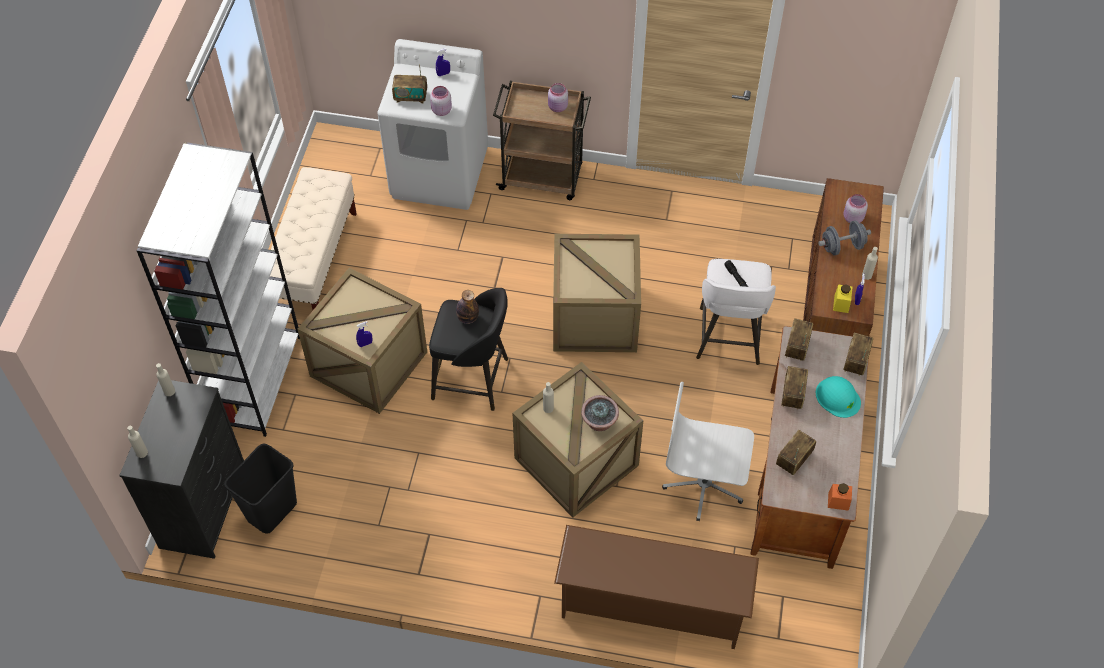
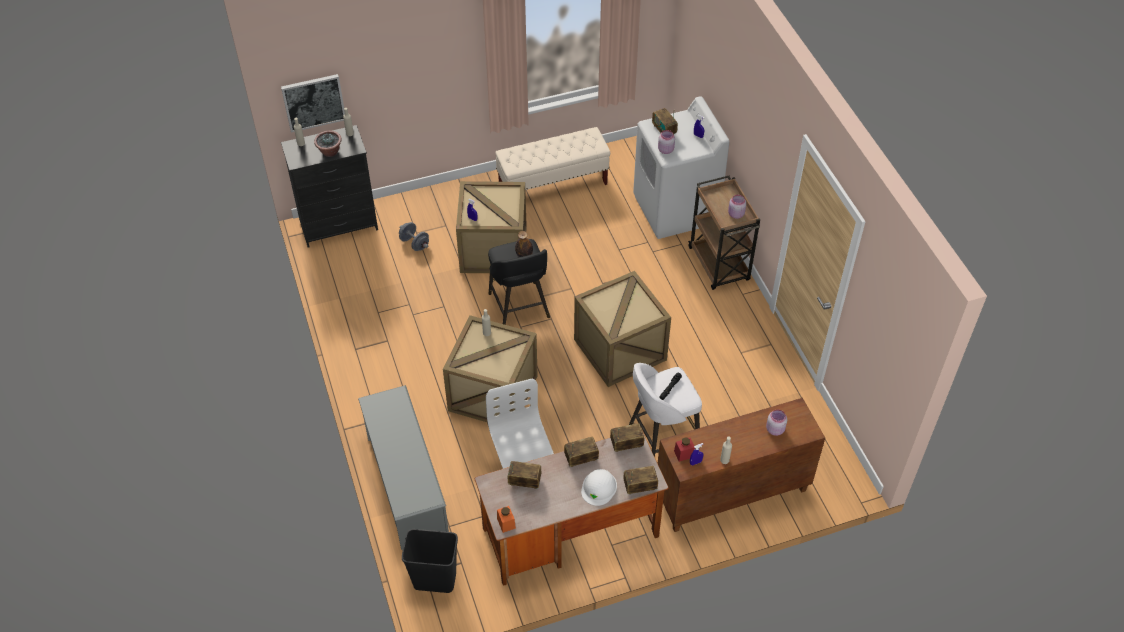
camera: 60 degrees right, 5 degrees down
white bookcase [136,142,300,437] -> none
black trash can [224,444,297,534] -> black trash can moved to [402,529,458,593]
brown shoe rack [554,525,759,649] -> grey shoe rack [358,385,449,550]
potted plant [581,395,619,431] -> potted plant moved to [314,131,342,157]
turquoise hard hat [816,376,861,418] -> white hard hat [581,469,617,506]
grey dumbbell [818,220,871,255] -> grey dumbbell moved to [399,222,429,251]
yellow jar [833,284,852,313] -> red jar [674,438,695,462]
none -> picture [281,74,345,133]

